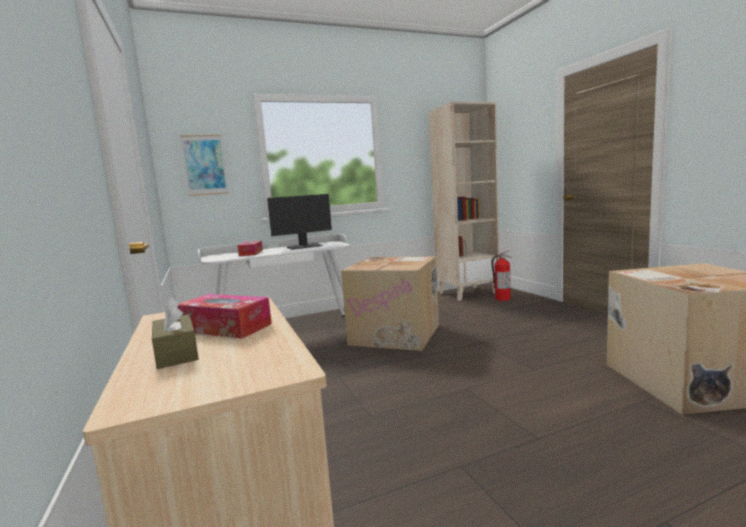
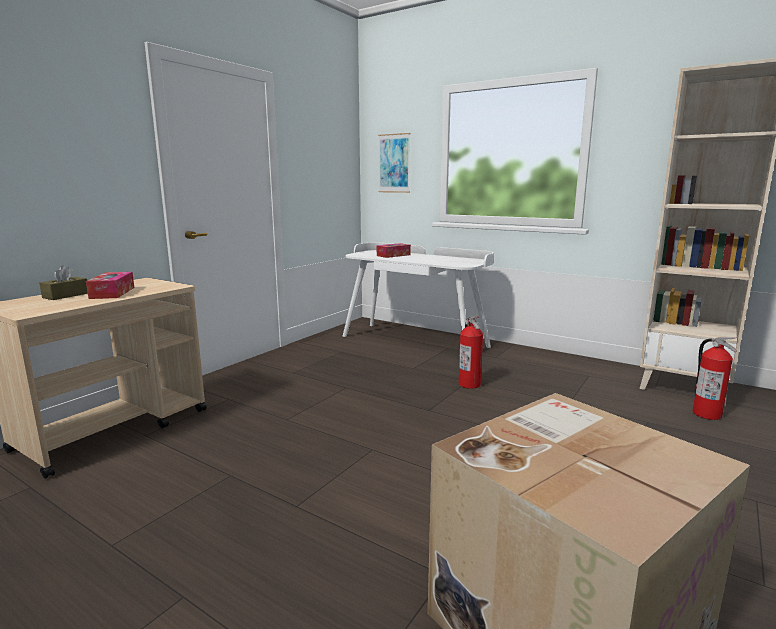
camera: 55 degrees right, 5 degrees up
monitor [267,194,332,250] -> none
cardboard box [341,256,439,351] -> fire extinguisher [459,317,483,389]

